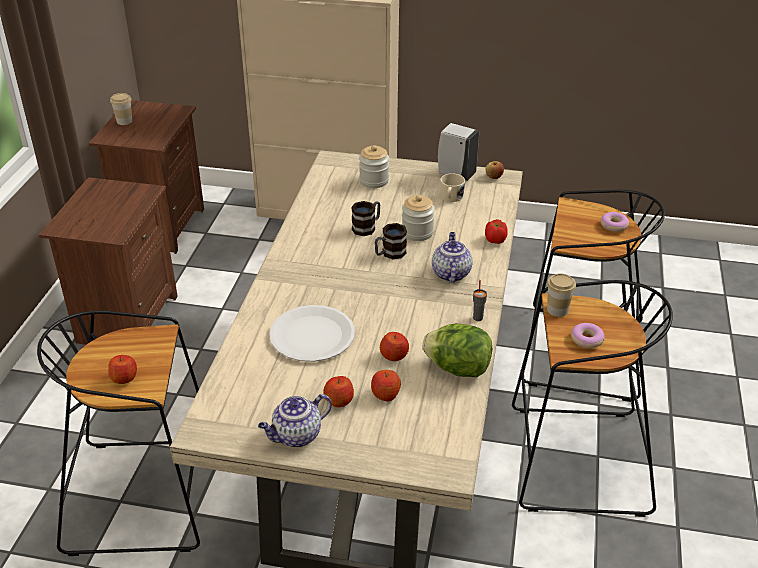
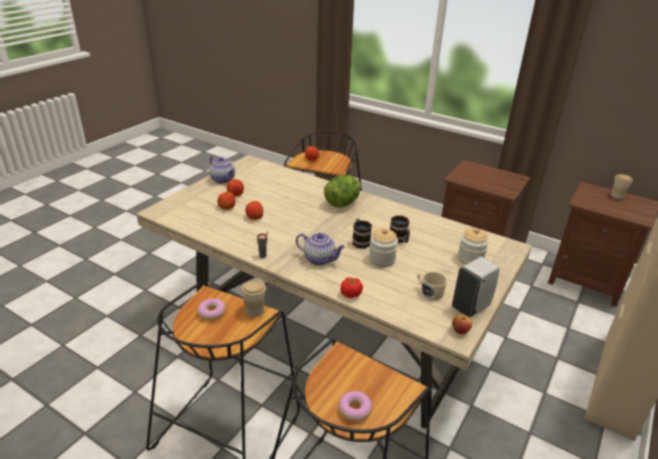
camera: 110 degrees right, 5 degrees down
teapot [258,394,332,447] -> teapot turned 150 degrees clockwise [209,156,235,184]
white plate [269,305,355,362] -> none
lettuce [422,324,492,377] -> lettuce moved to [324,175,361,208]

